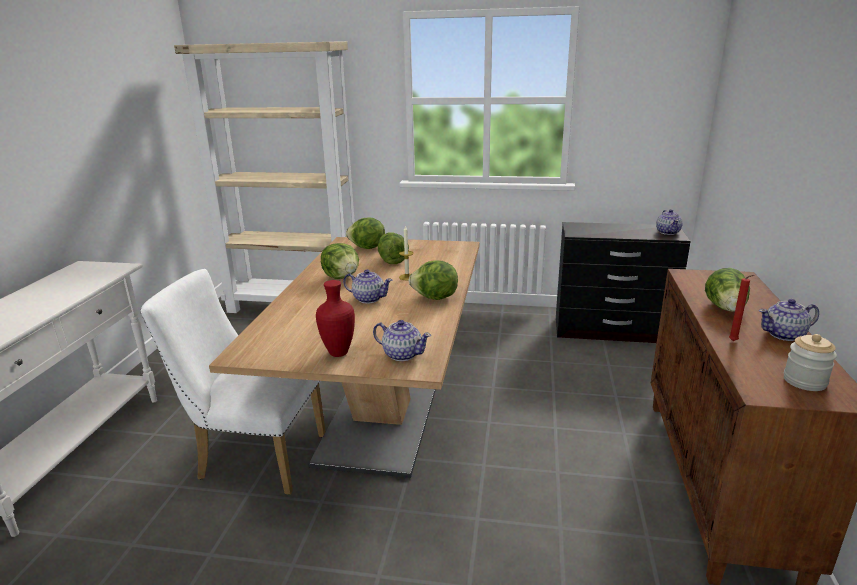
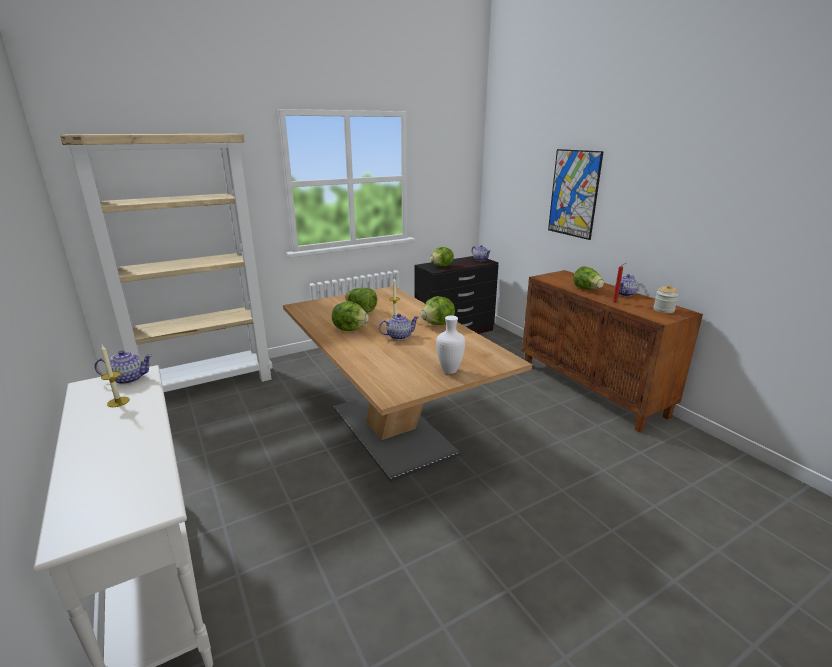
camera: 40 degrees left, 0 degrees up
white chair [140,269,326,495] -> none
red vase [316,280,355,357] -> white vase [436,316,465,374]
lettuce [346,217,385,249] -> lettuce moved to [430,247,454,267]
teapot [373,320,431,361] -> teapot moved to [95,350,153,384]
none -> candle [101,345,130,407]
none -> picture [548,149,604,240]

